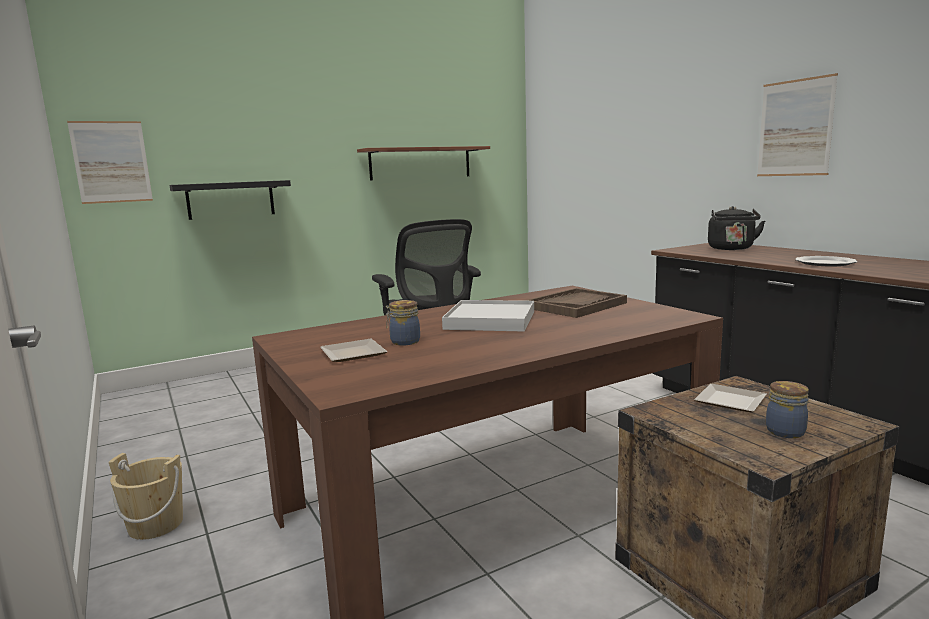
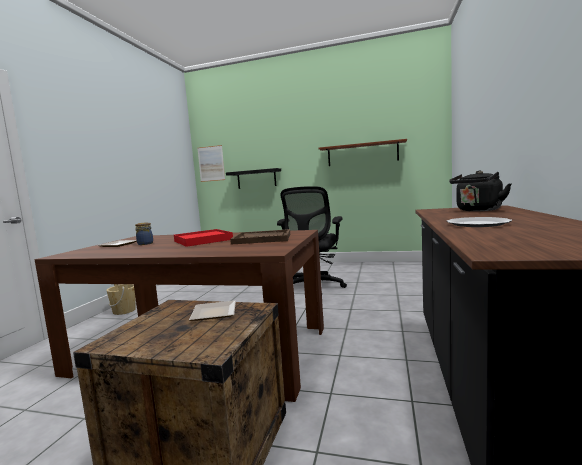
camera: 45 degrees right, 5 degrees down
white tray [442,300,534,332] -> red tray [174,229,233,247]
picture [757,73,838,176] -> none
jar [766,381,809,438] -> none

